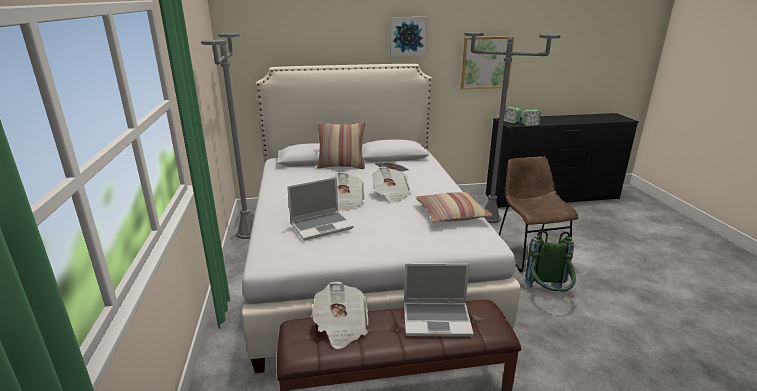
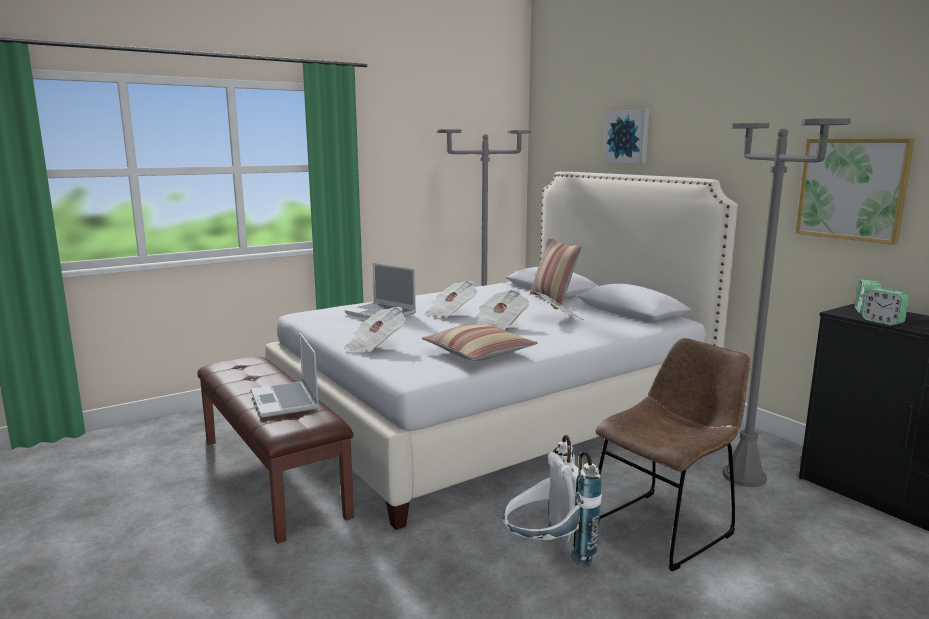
camera: 65 degrees right, 10 degrees down
newspaper [311,281,368,349] -> newspaper moved to [344,307,406,352]
picture [390,17,427,56] -> picture moved to [604,110,649,164]
green backpack [522,230,576,292] -> white backpack [503,435,602,568]

